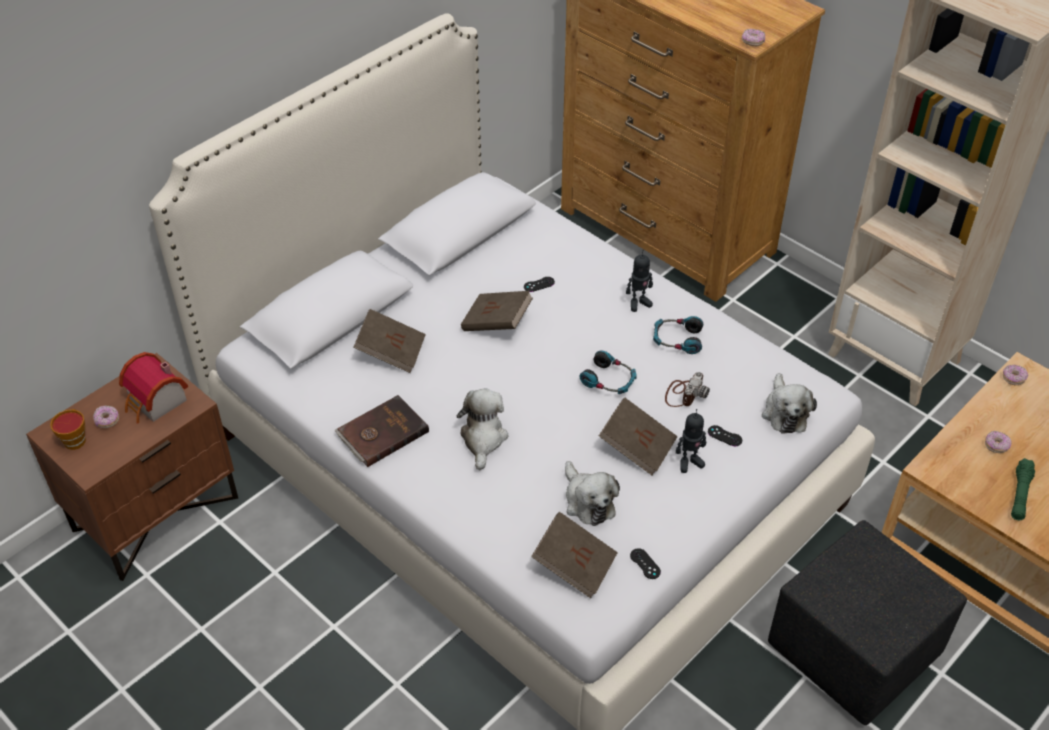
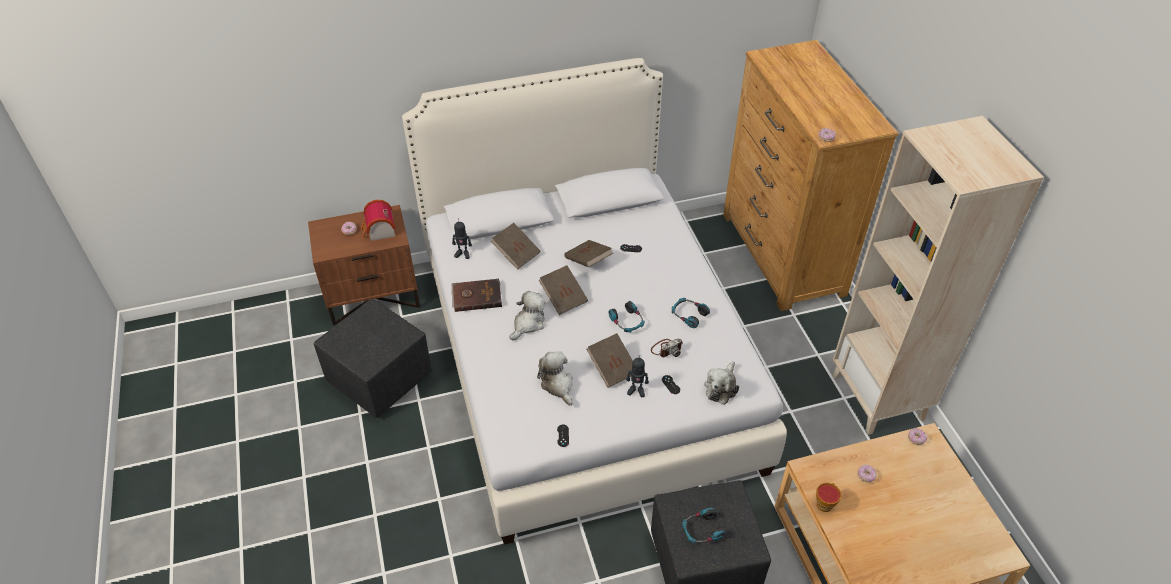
camera: 30 degrees right, 0 degrees up
cup [50,409,86,450] -> cup moved to [816,483,841,512]
brown book [531,512,618,598] -> brown book moved to [539,265,588,315]
plush toy [565,461,620,526] -> plush toy turned 150 degrees clockwise [537,351,573,406]
toy robot [626,253,653,312] -> toy robot moved to [452,218,472,259]
green flashlight [1011,458,1035,520] -> none
none -> black ottoman [314,298,432,418]
none -> headphones [682,508,726,544]

